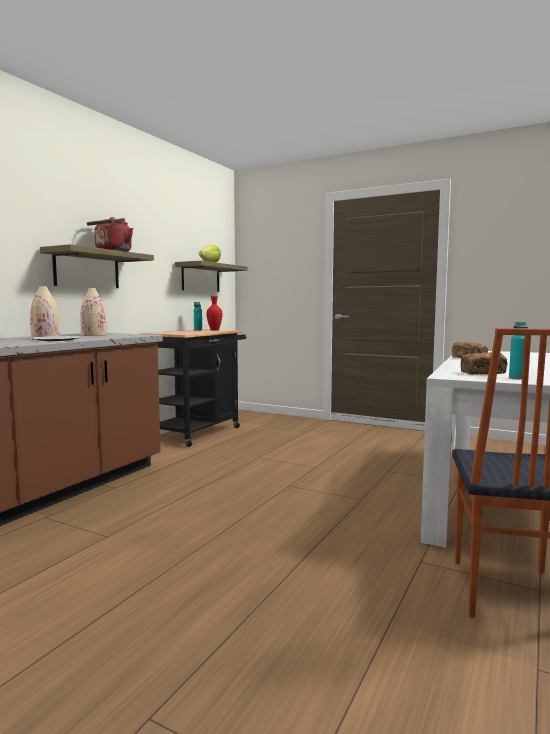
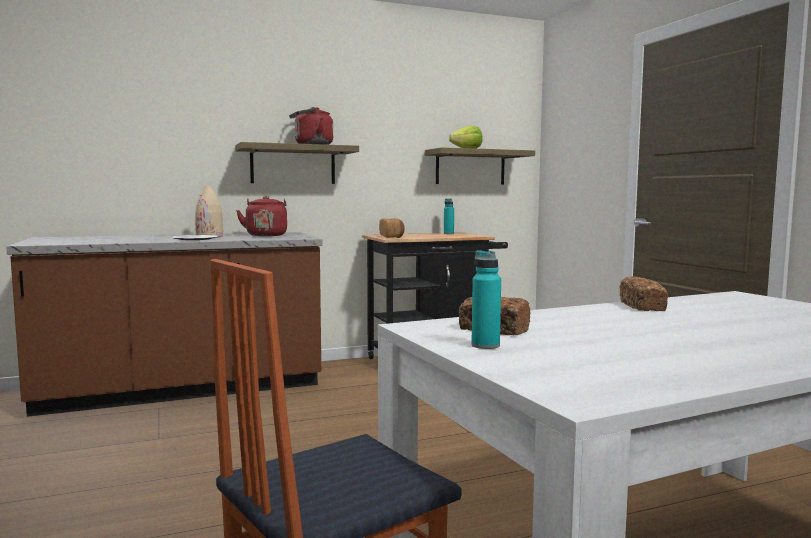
camera: 40 degrees right, 0 degrees up
beige vase [80,288,107,336] -> red kettle [236,196,287,236]
red vase [207,296,222,331] -> none
none -> bread [379,218,405,238]

